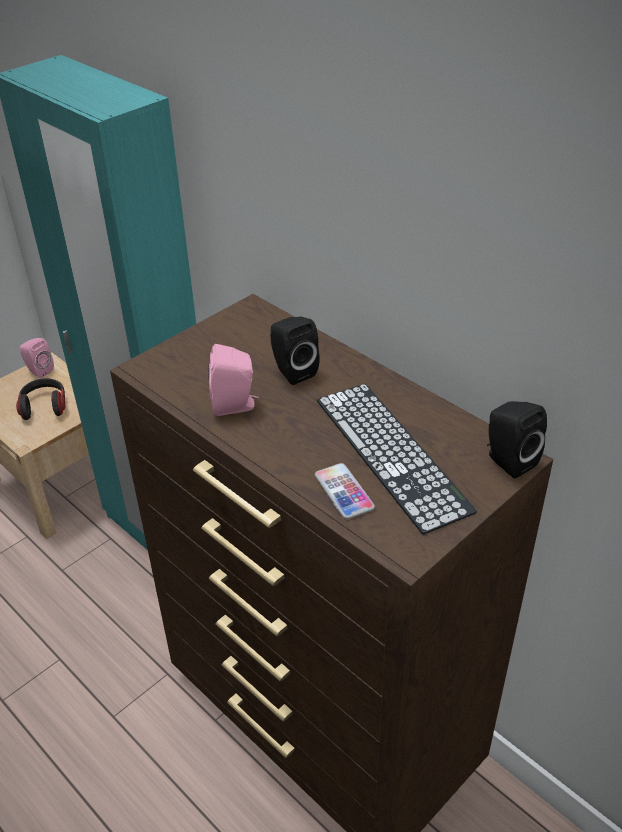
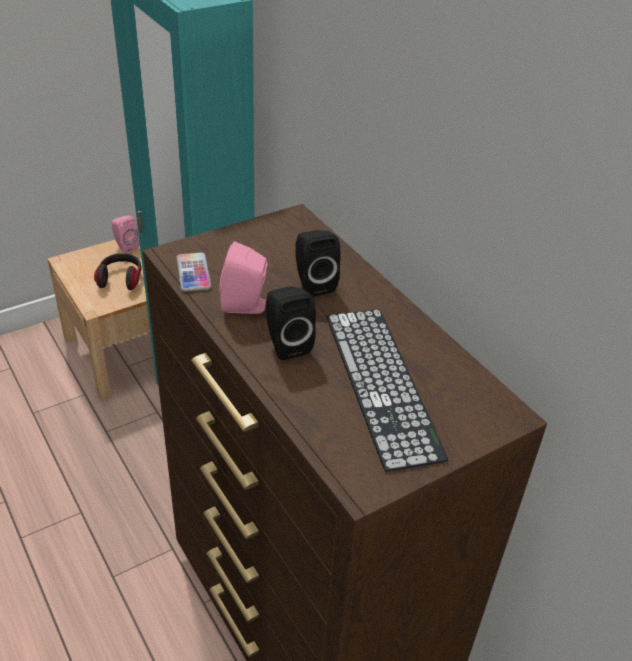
camera: 10 degrees right, 0 degrees up
phone [315,463,375,519] -> phone moved to [177,252,211,292]
black speaker [487,401,547,478] -> black speaker moved to [266,286,316,360]

